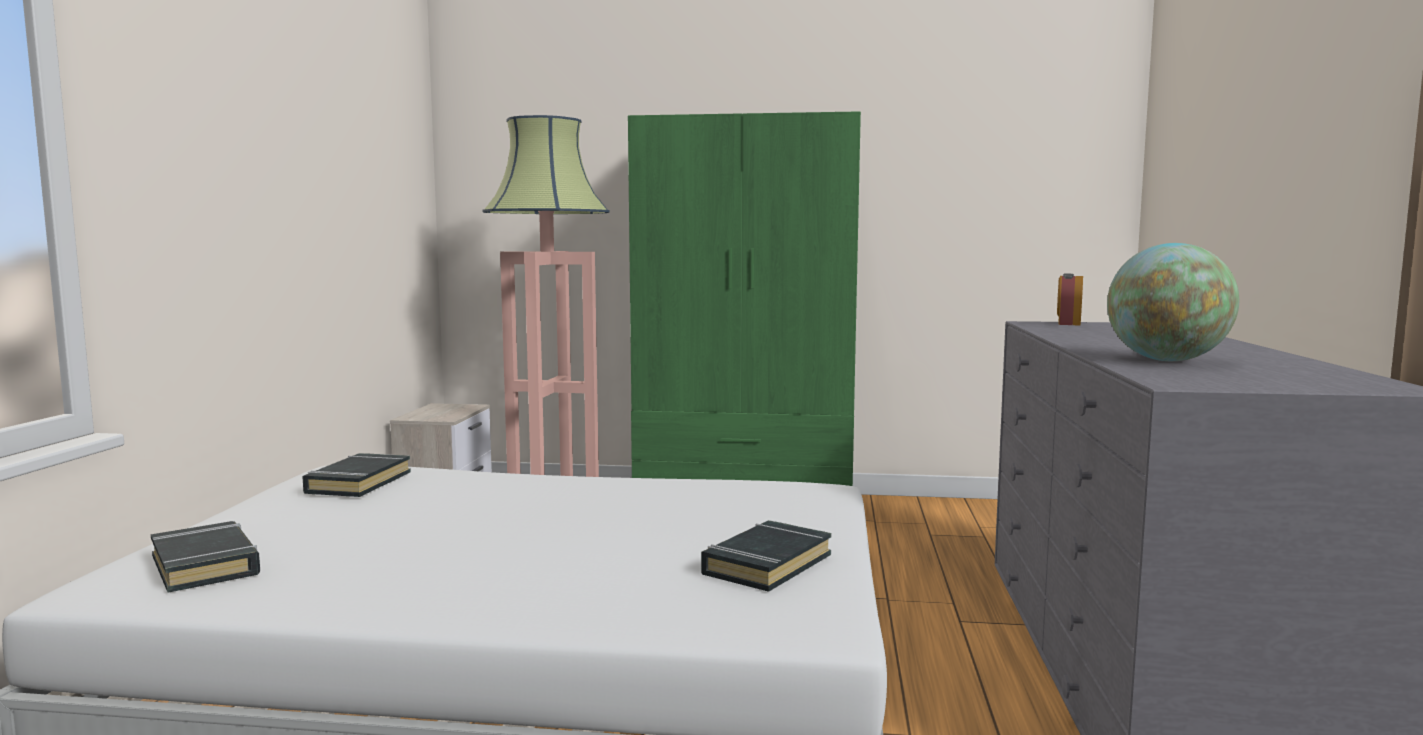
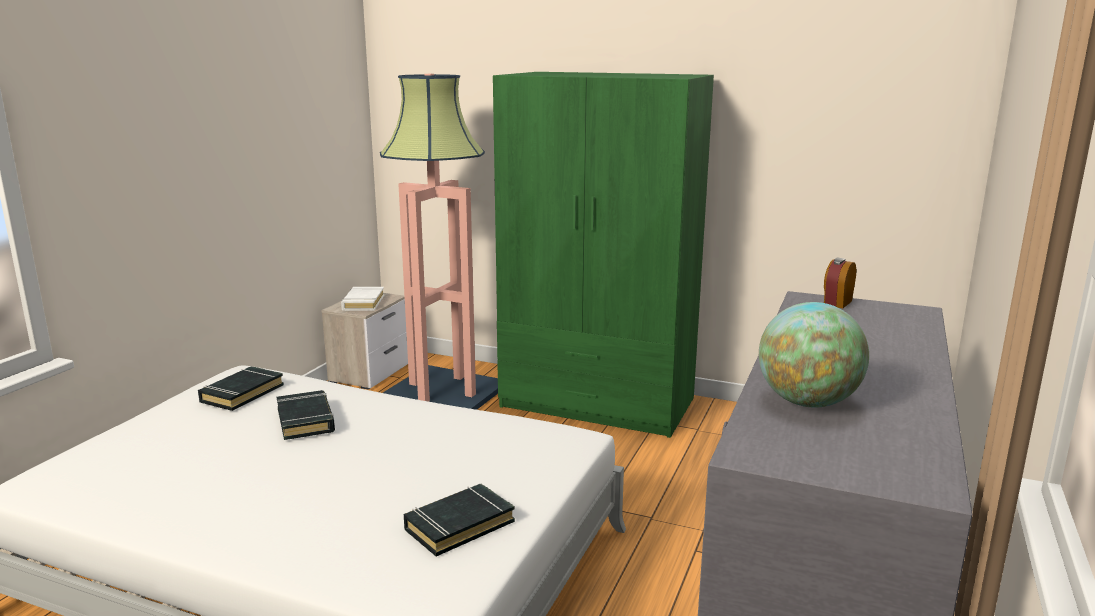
camera: 15 degrees right, 10 degrees up
black book [151,521,260,593] -> black book moved to [277,390,335,440]
none -> white book [341,287,384,311]

